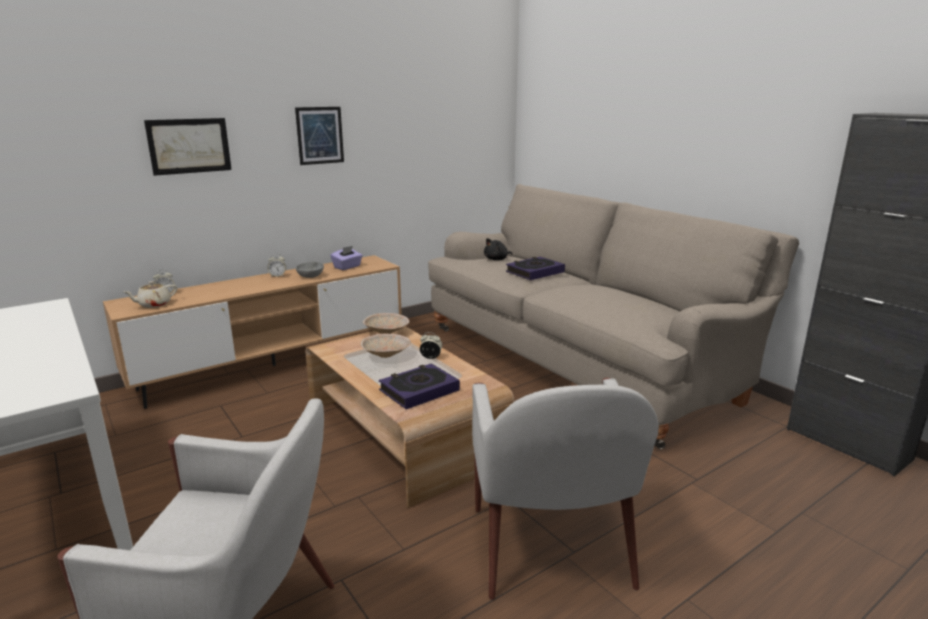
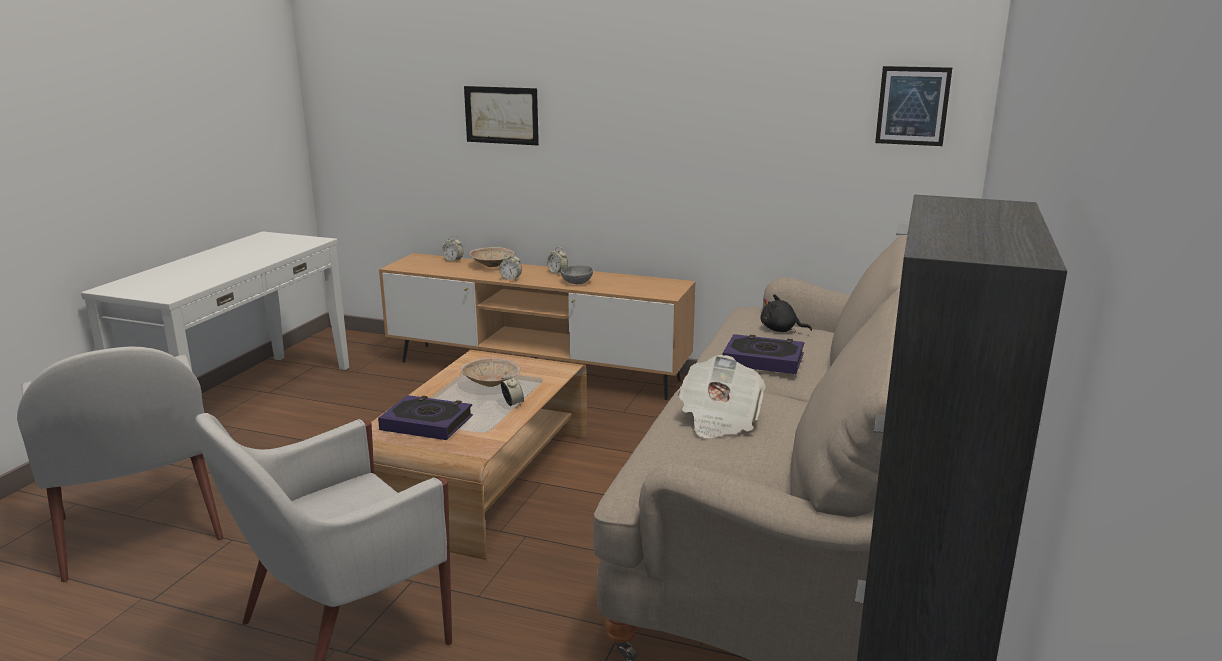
camera: 55 degrees right, 0 degrees up
beige teapot [124,281,177,308] -> none
picture [295,107,344,165] -> picture moved to [875,66,952,146]
purple tissue box [330,246,363,270] -> none
beige bowl [363,313,409,334] -> beige bowl moved to [469,247,515,267]
none -> alarm clock [499,252,522,281]
none -> newspaper [678,355,766,438]

